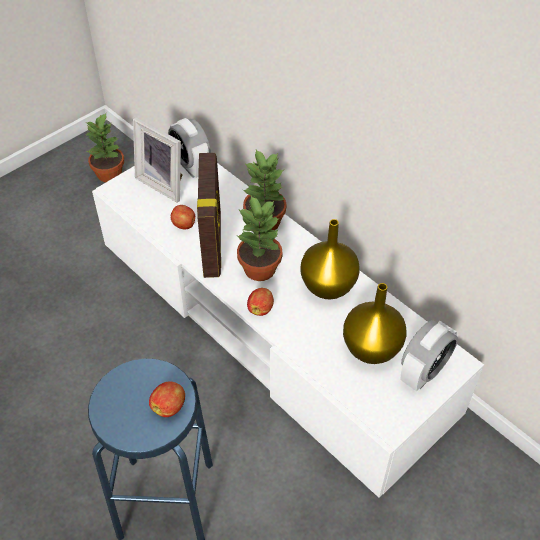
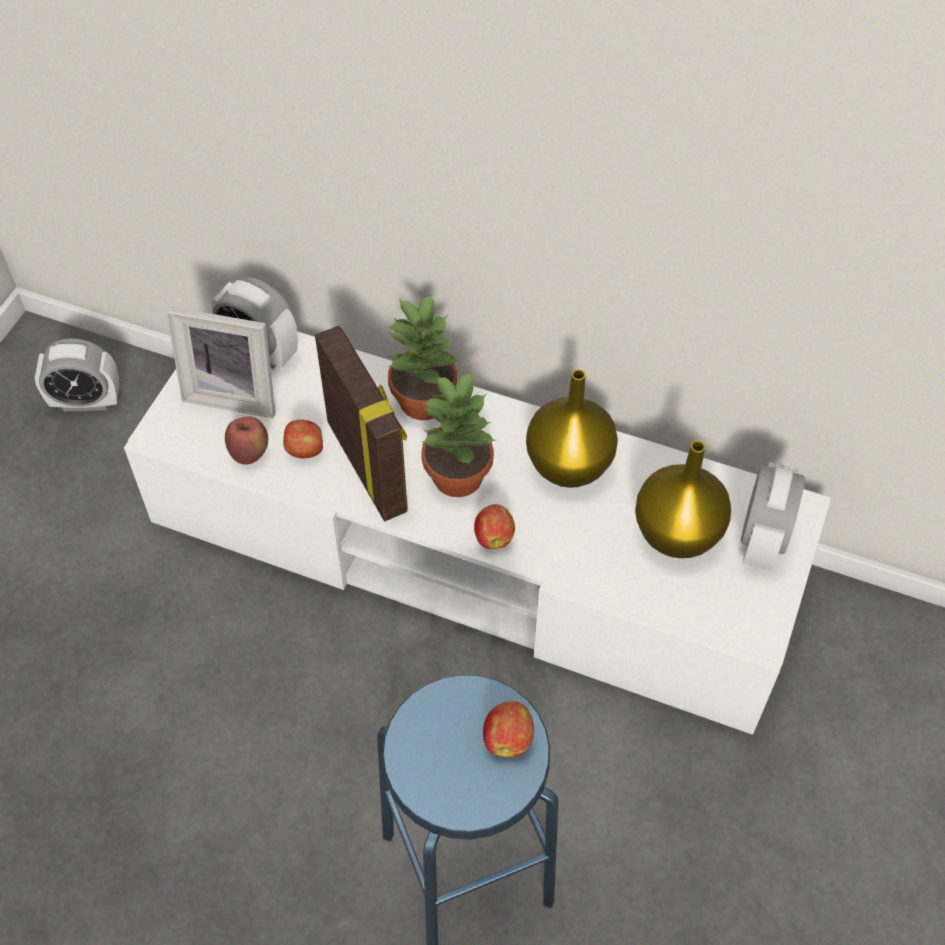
camera: 25 degrees left, 5 degrees up
potted plant [86,114,124,182] -> alarm clock [35,339,119,412]
none -> apple [225,416,268,465]

